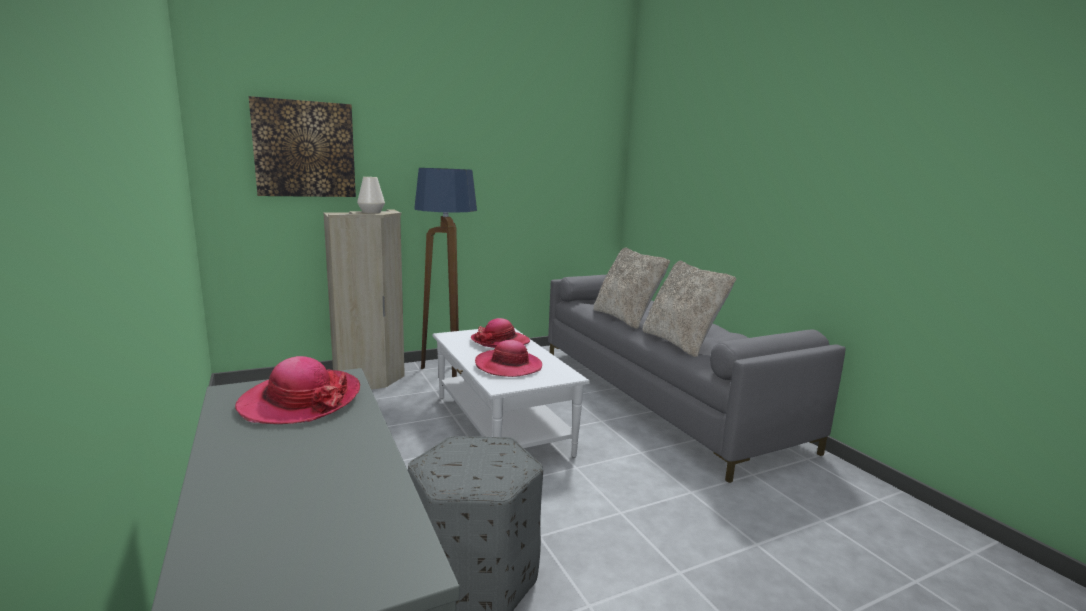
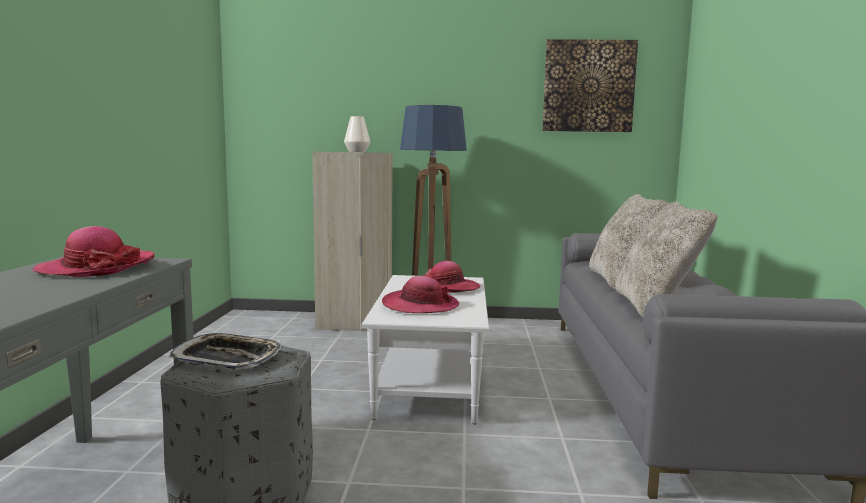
camera: 30 degrees right, 5 degrees down
picture [249,96,356,197] -> picture moved to [542,39,638,132]
none -> tray [169,333,281,370]

